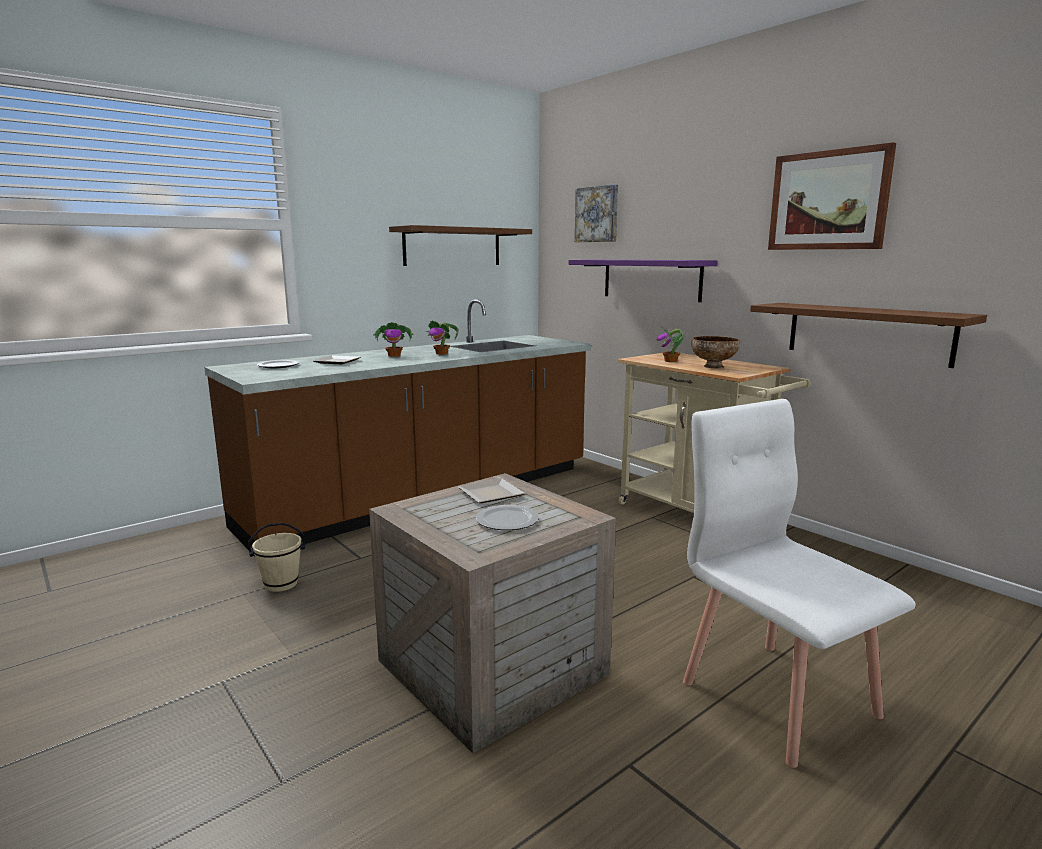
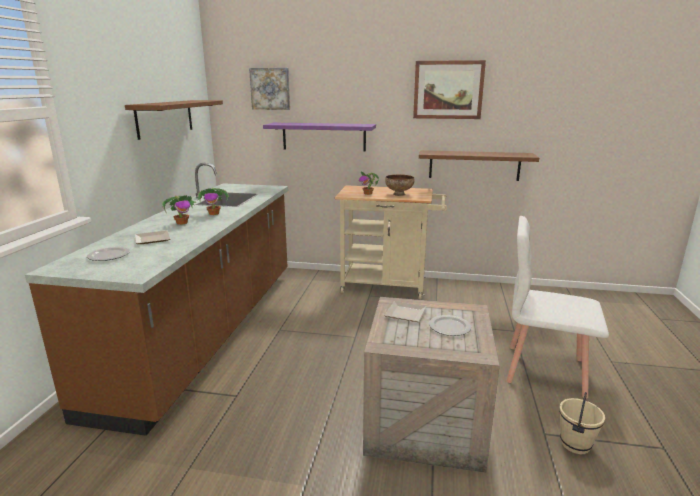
camera: 40 degrees left, 5 degrees up
beige bucket [248,523,306,592] -> beige bucket moved to [559,392,605,454]

